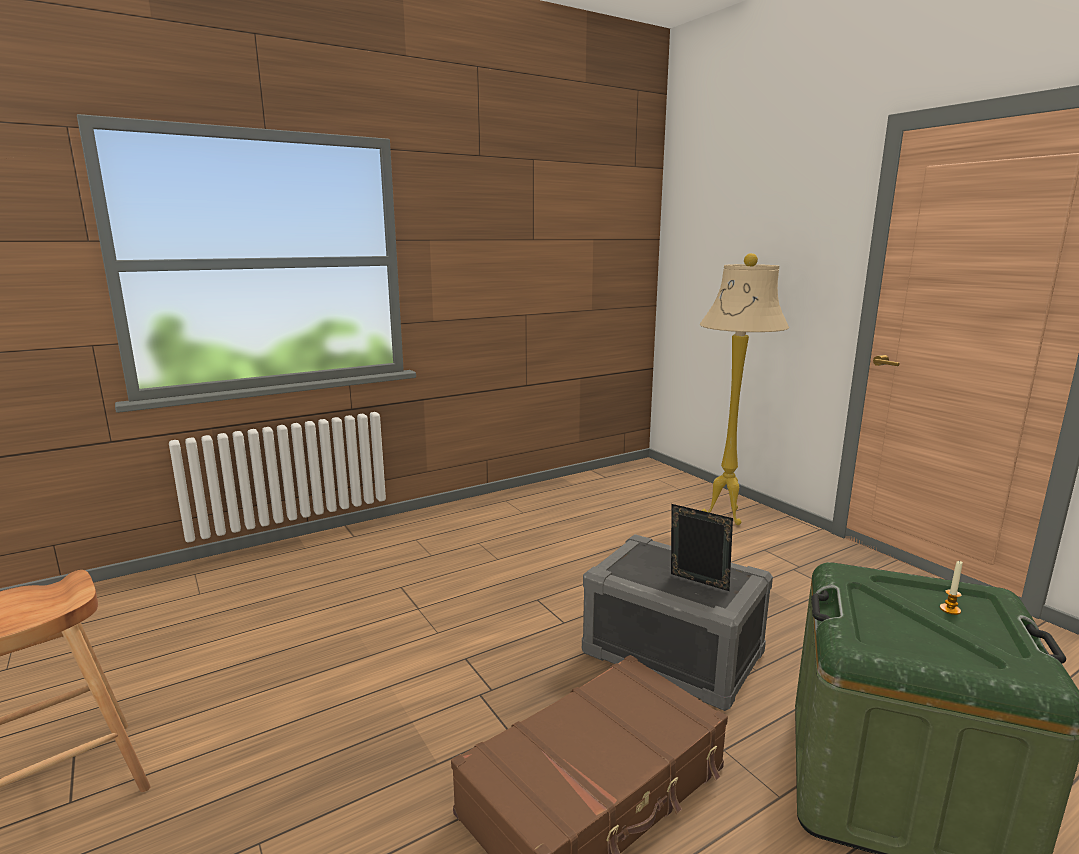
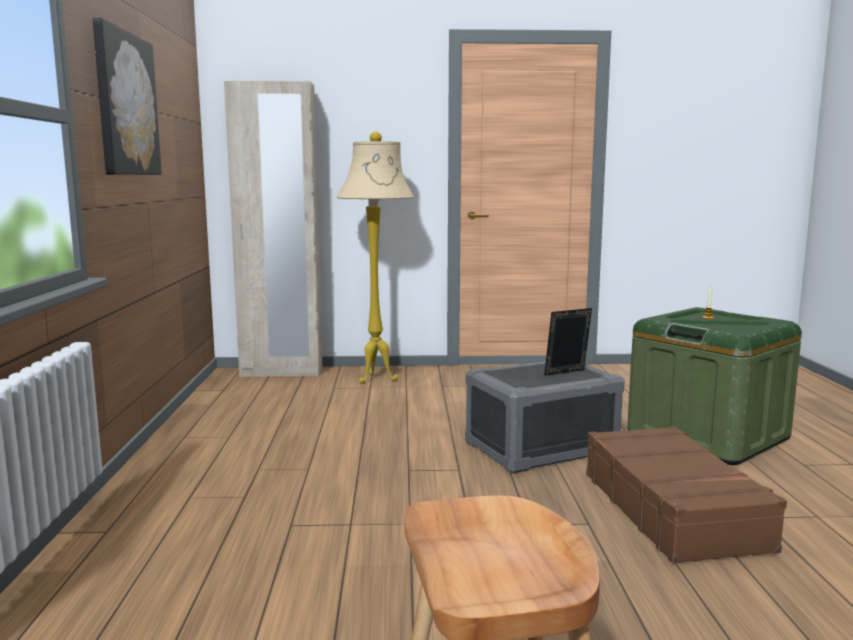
camera: 60 degrees left, 5 degrees down
none -> picture [93,18,162,175]
none -> beige wardrobe [224,81,322,377]

